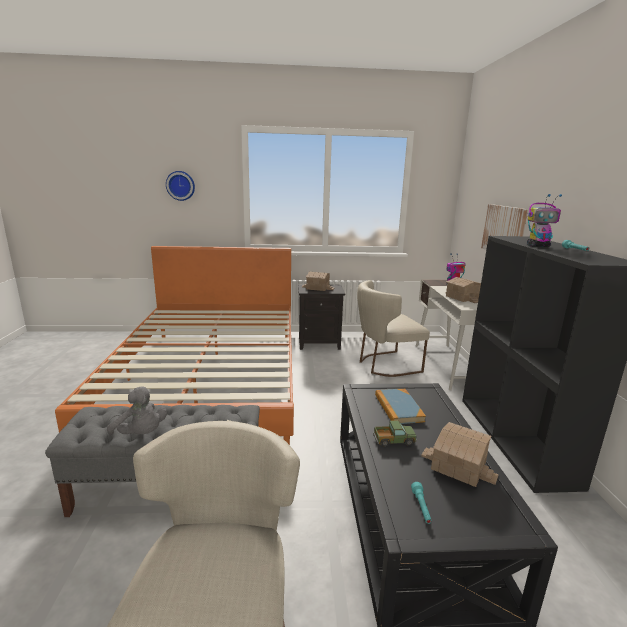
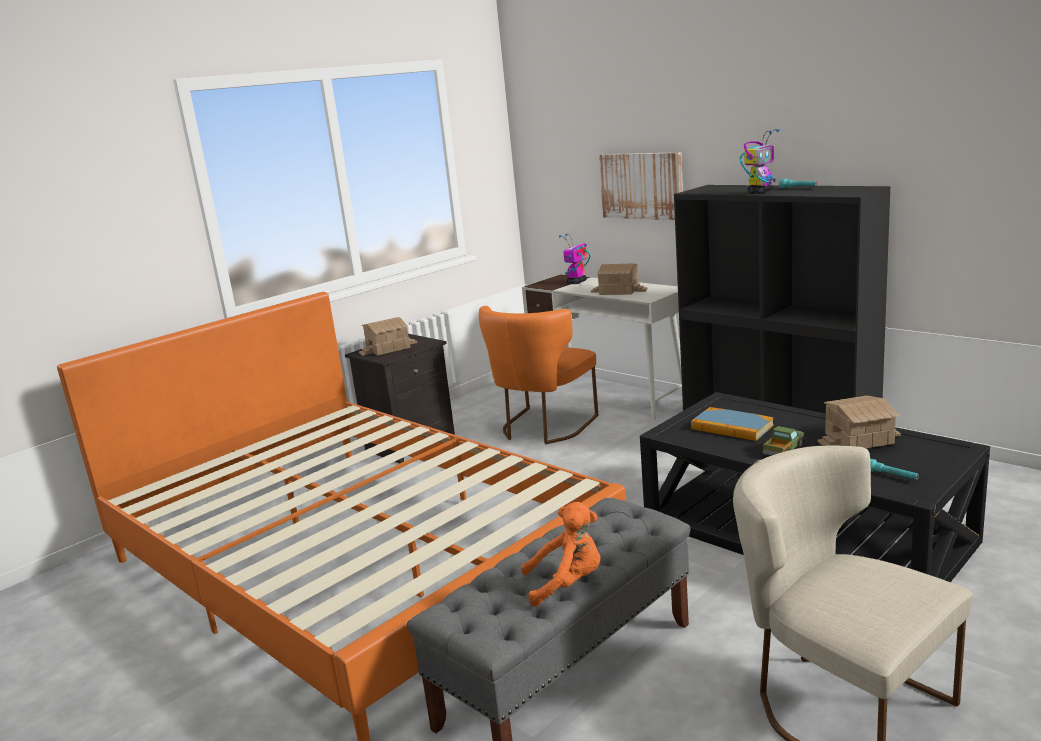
camera: 40 degrees left, 0 degrees up
grey plush toy [107,386,167,435] -> orange plush toy [521,502,601,607]
wall clock [166,171,195,201] -> none
beige chair [357,280,430,377] -> orange chair [479,306,598,444]

